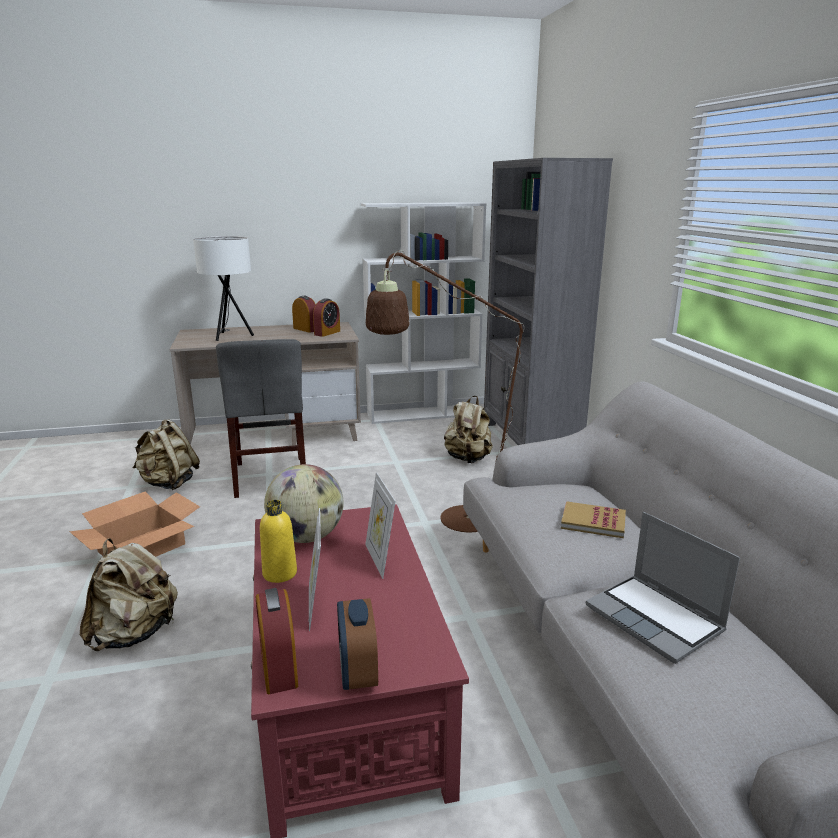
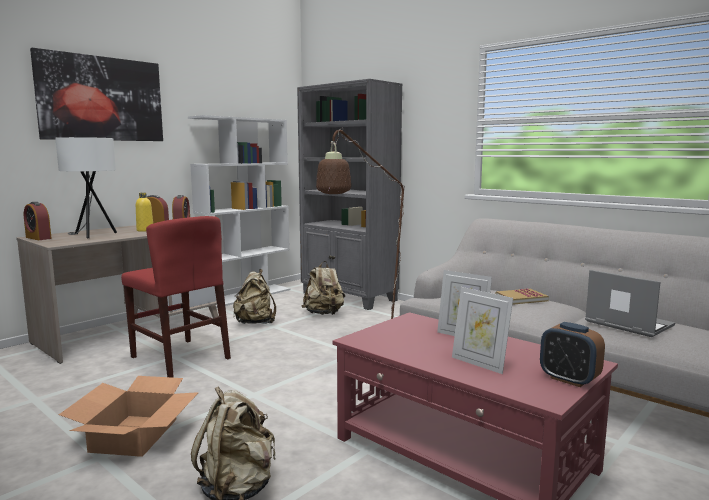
camera: 35 degrees left, 10 degrees down
beige backpack [132,419,200,490] -> beige backpack moved to [233,269,276,324]
grey chair [216,339,306,498] -> red chair [121,216,231,378]
alarm clock [256,588,298,694] -> alarm clock moved to [24,202,52,240]
yellow bottle [260,500,297,583] -> yellow bottle moved to [136,193,153,232]
globe [264,464,344,543] -> none
laptop [585,512,740,664] -> laptop turned 150 degrees counterclockwise [585,270,675,337]
none -> picture [30,48,163,141]

